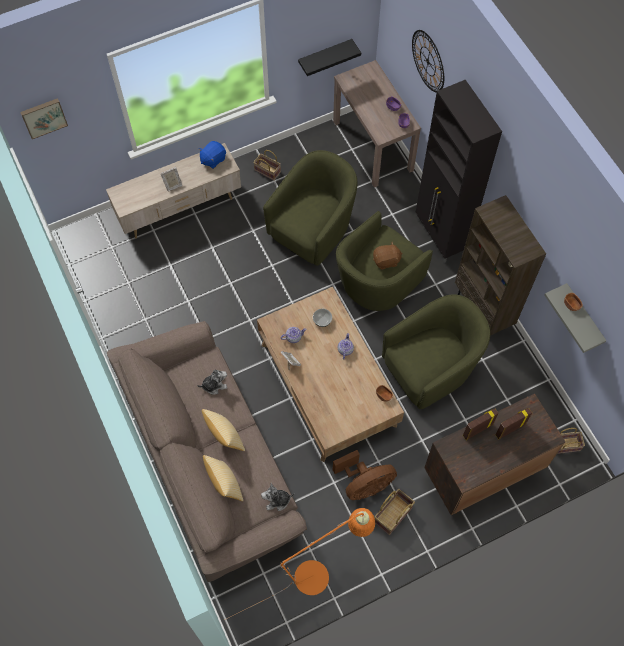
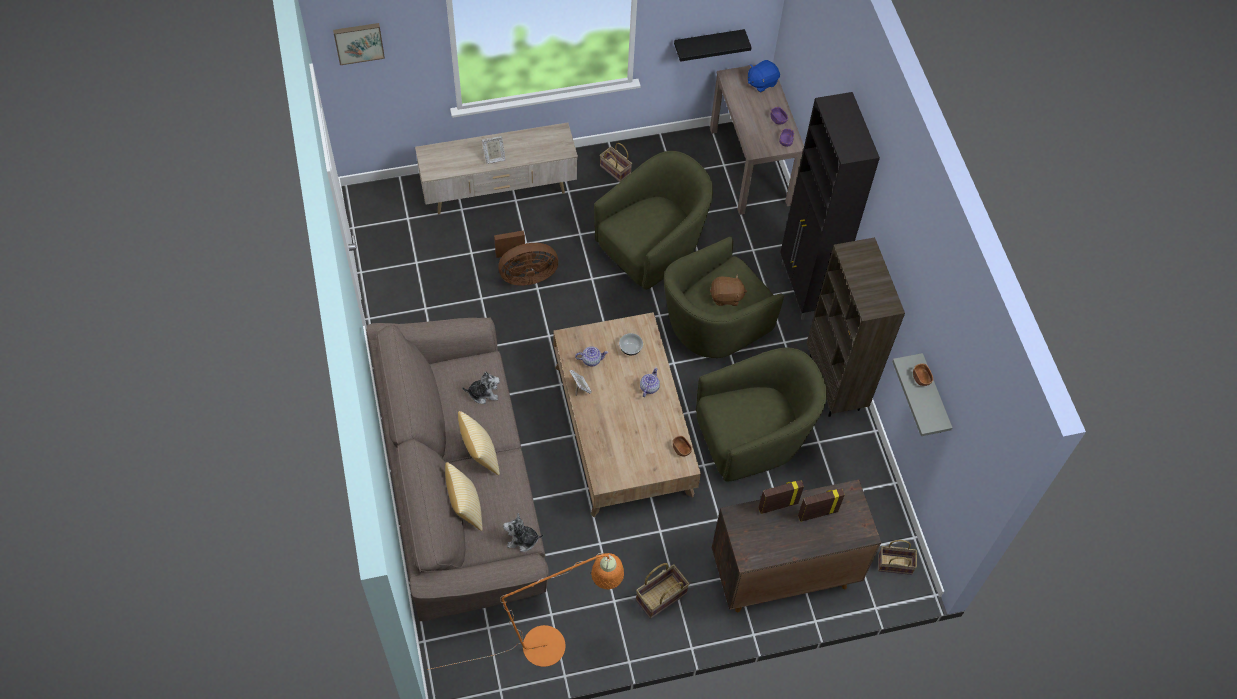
camera: 10 degrees right, 5 degrees down
blue plush toy [199,141,226,169] -> blue plush toy moved to [748,60,780,93]
brown fan [333,450,397,500] -> brown fan moved to [494,230,558,286]
wall clock [412,30,444,92] -> none

